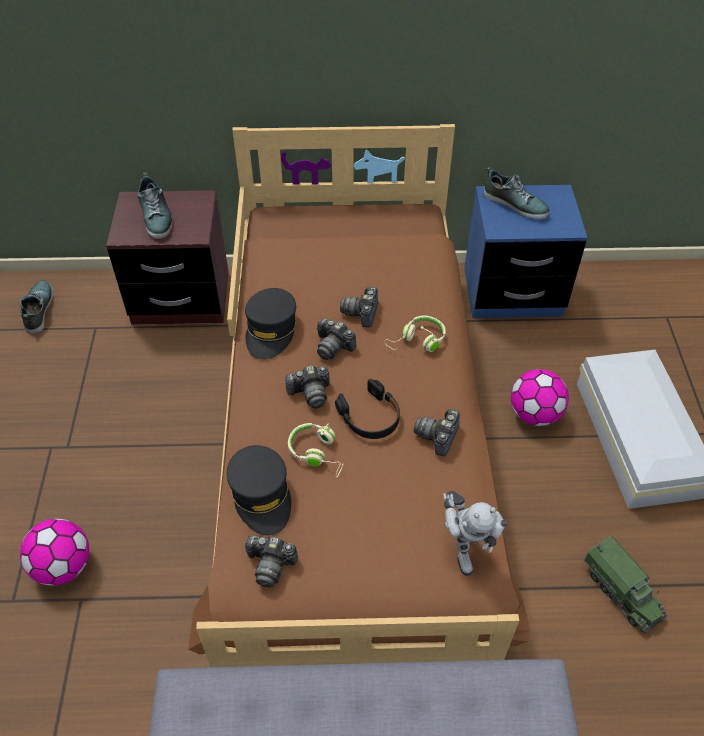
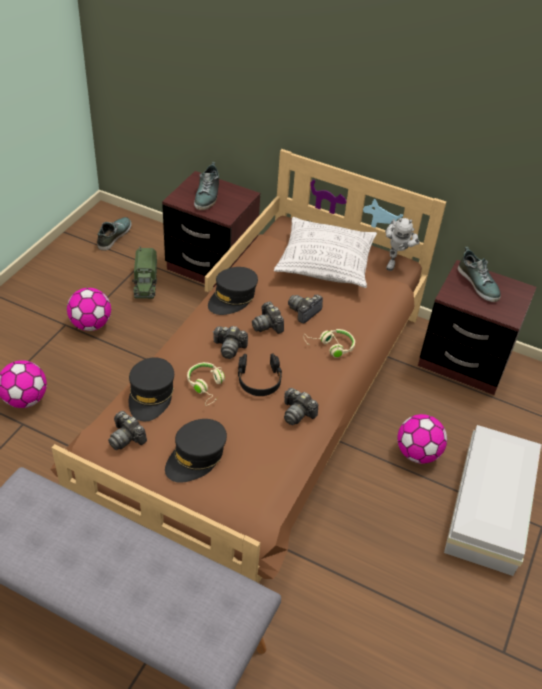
camera: 25 degrees right, 5 degrees down
camera [414,409,460,456] -> camera turned 105 degrees counterclockwise [284,388,318,425]
toy robot [443,491,507,576] -> toy robot moved to [385,218,420,271]
blue nightstand [464,185,587,318] -> brown nightstand [418,260,537,395]
toy truck [584,536,667,633] -> toy truck moved to [132,246,157,299]
none -> football [67,288,111,331]
none -> black cap [165,419,227,483]
none -> pillow [274,217,377,288]

